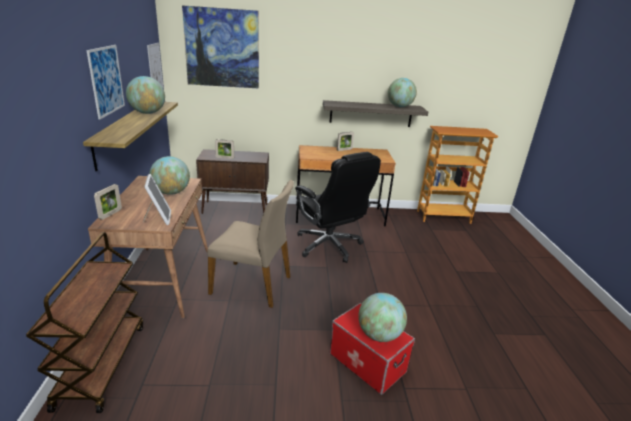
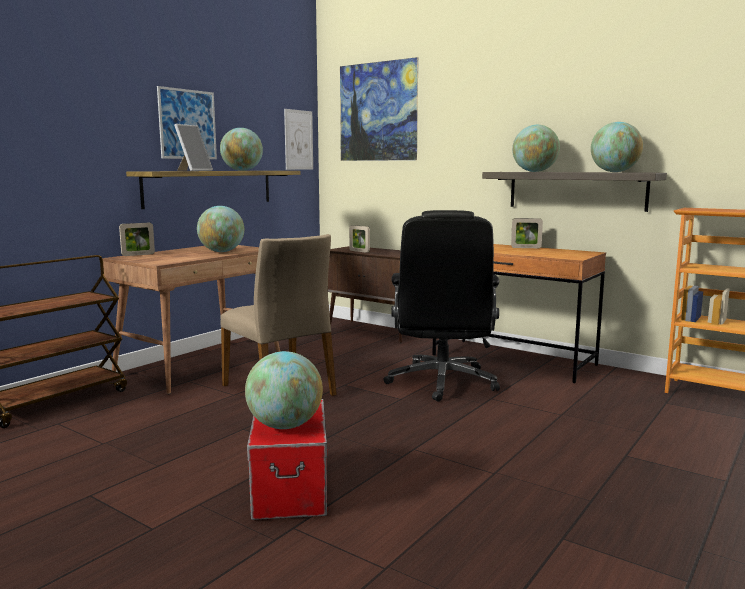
camera: 40 degrees right, 15 degrees down
picture frame [143,174,171,225] -> picture frame moved to [174,124,213,171]
none -> globe [512,125,560,172]

